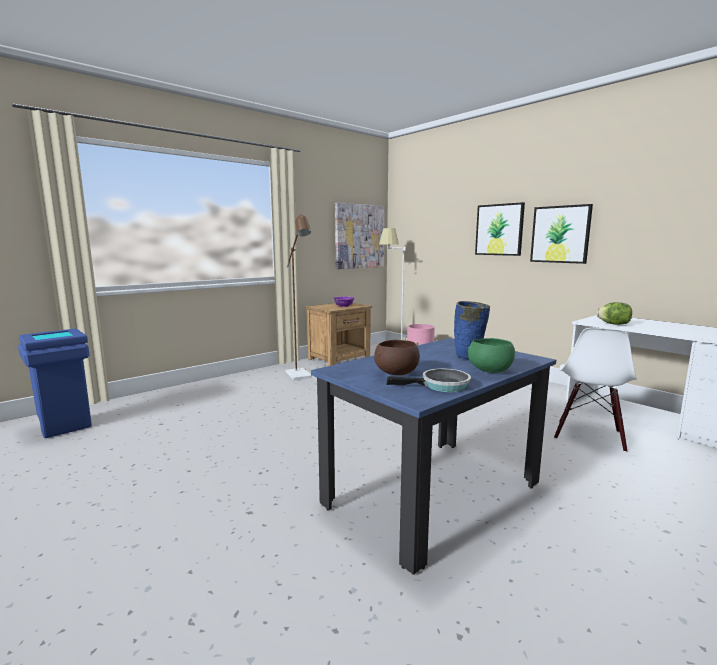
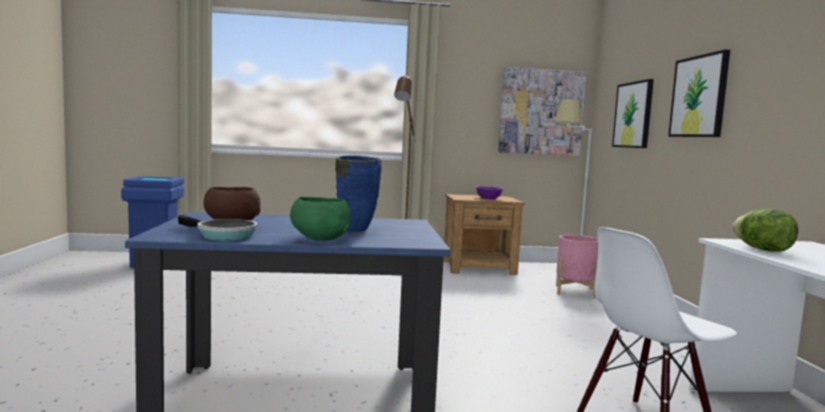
camera: 35 degrees right, 5 degrees down
picture [530,204,593,264] -> picture moved to [612,79,654,148]

